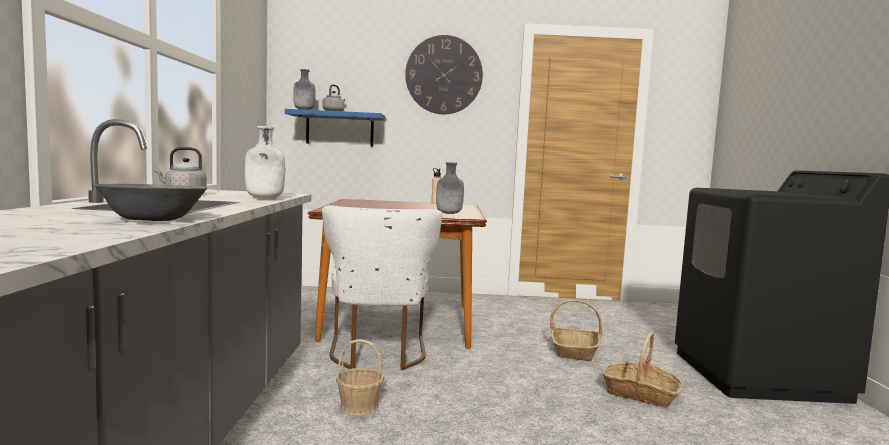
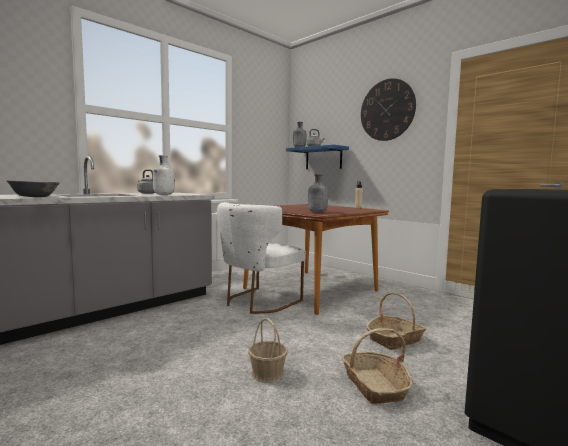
camera: 45 degrees right, 0 degrees up
basket [336,339,384,416] -> basket moved to [248,318,287,383]

